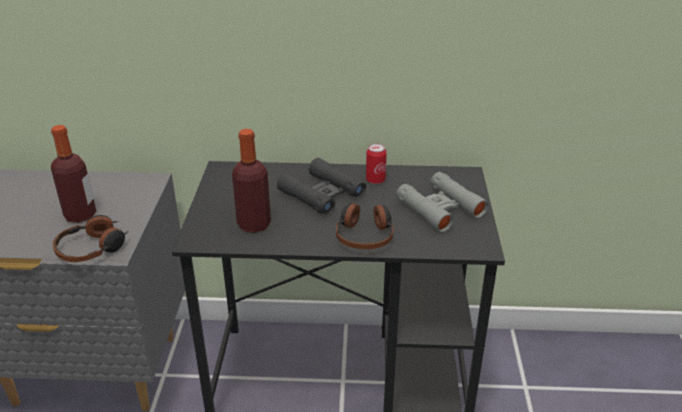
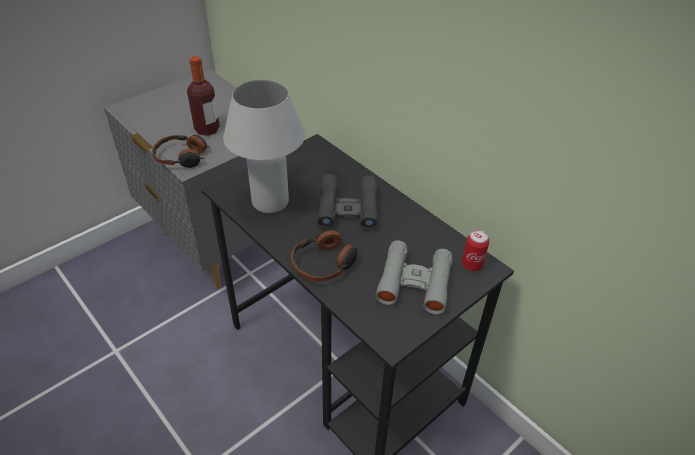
camera: 45 degrees right, 10 degrees up
bottle [232,129,271,233] -> white table lamp [223,79,305,213]
can [366,143,387,184] -> can moved to [462,230,489,272]

